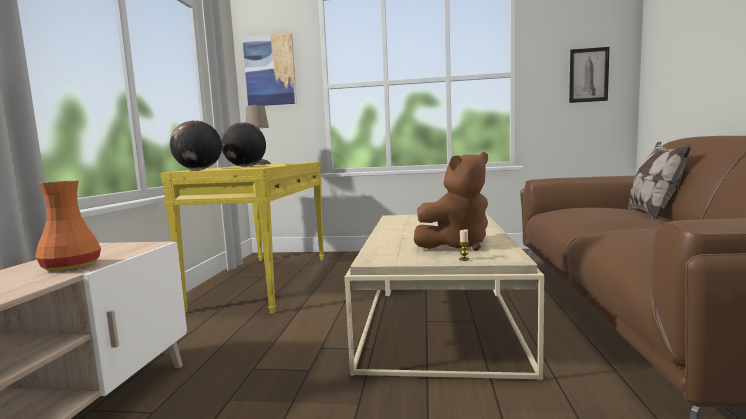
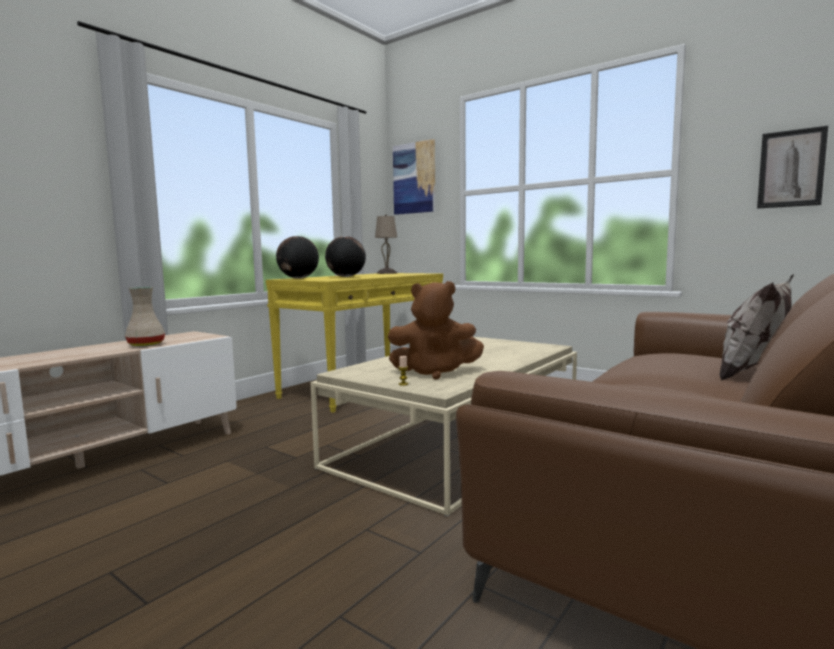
camera: 30 degrees right, 0 degrees up
orange vase [35,180,101,271] -> beige vase [125,287,165,346]

